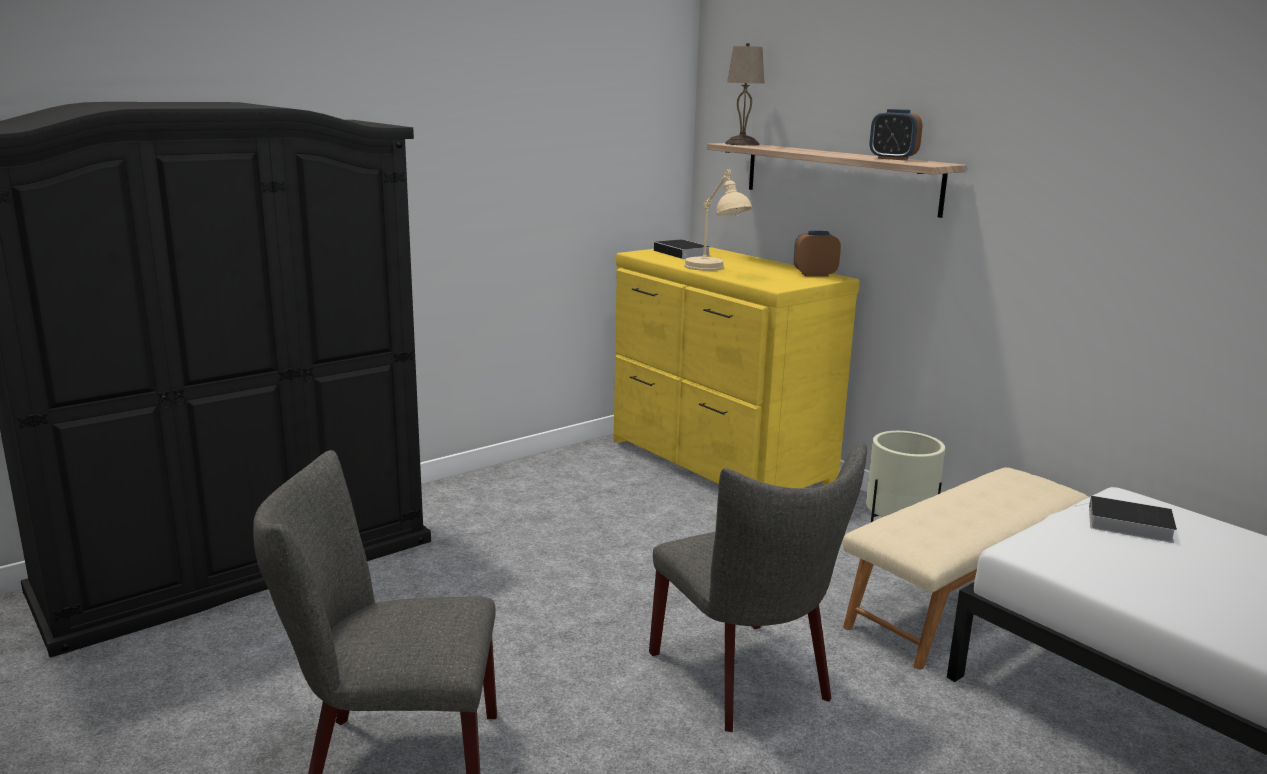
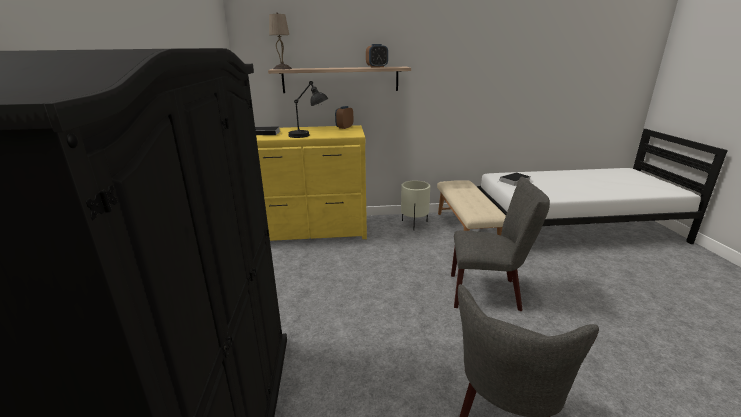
camera: 55 degrees left, 5 degrees up
beige table lamp [684,169,752,271] -> black table lamp [288,81,328,138]

